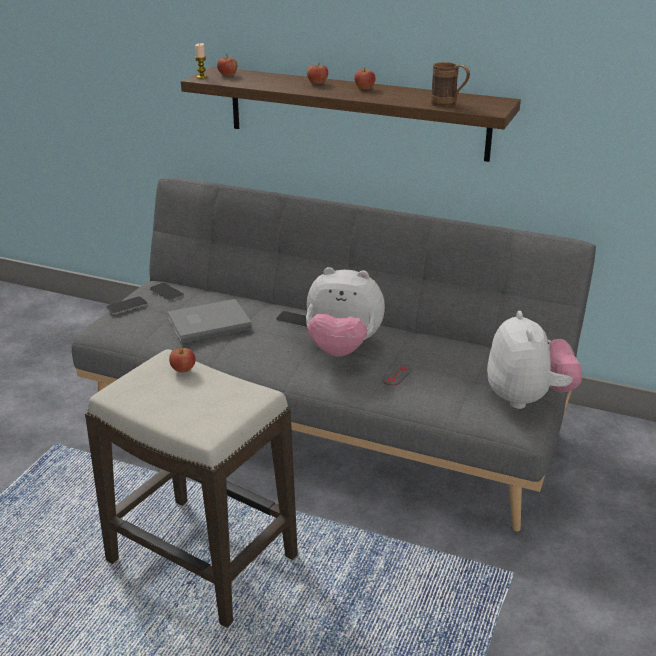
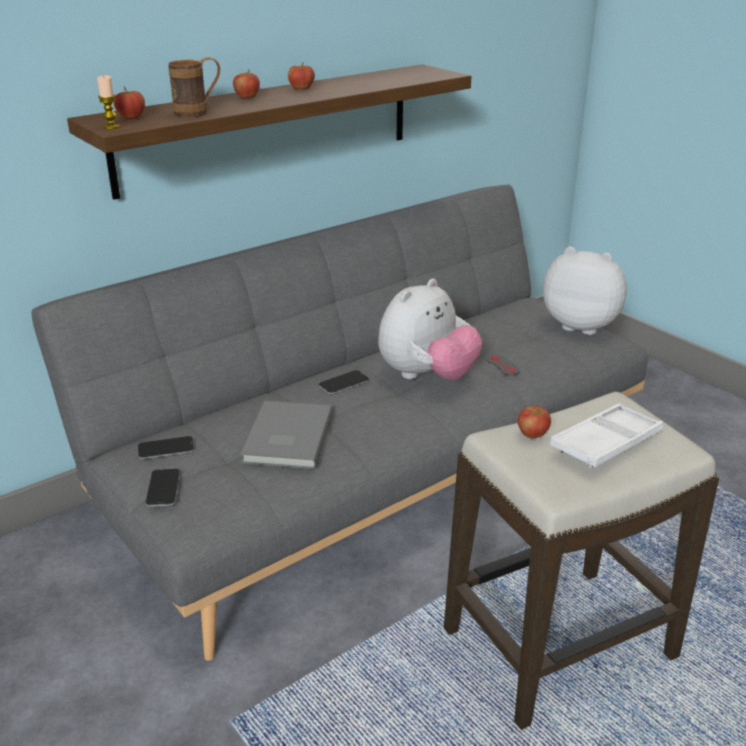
camera: 60 degrees left, 0 degrees up
brown mug [431,62,470,107] -> brown mug moved to [169,57,220,118]
none -> white tray [550,403,664,468]

